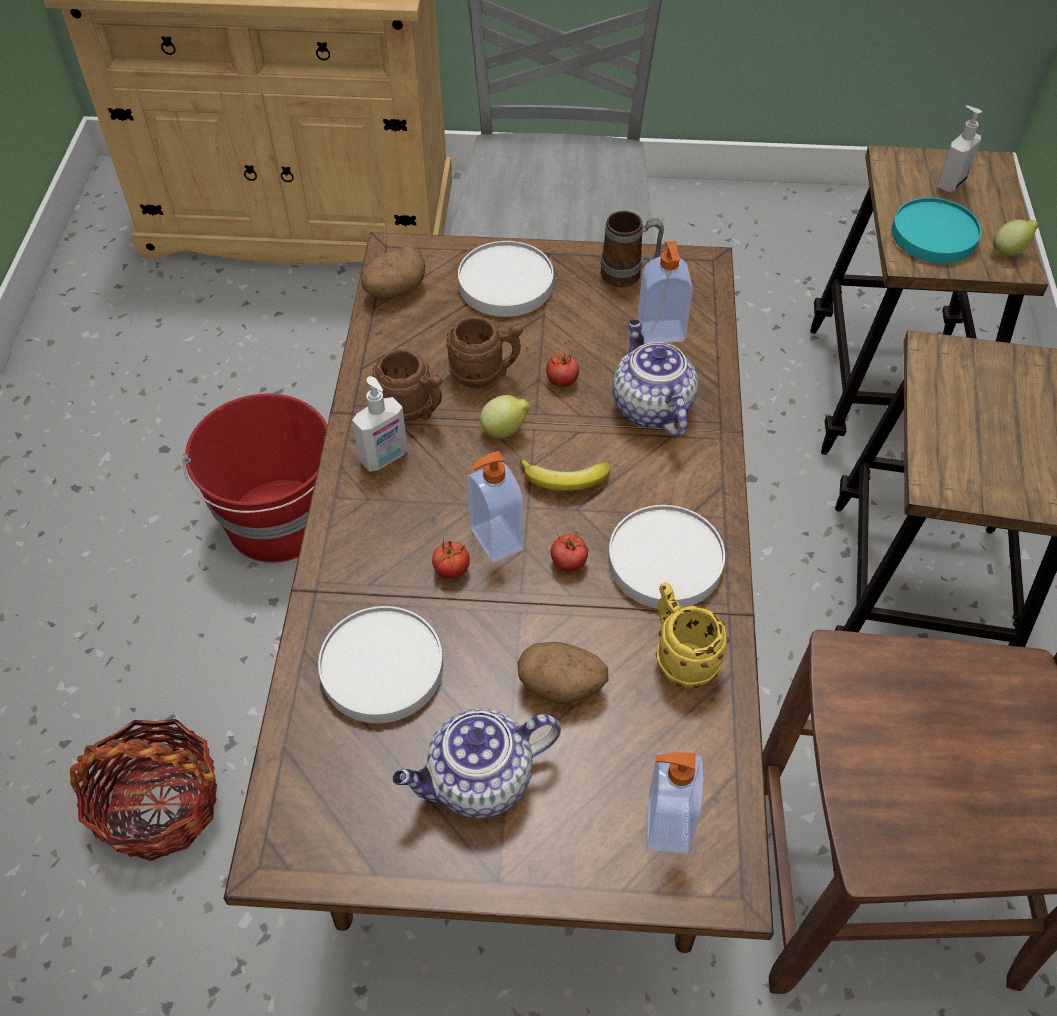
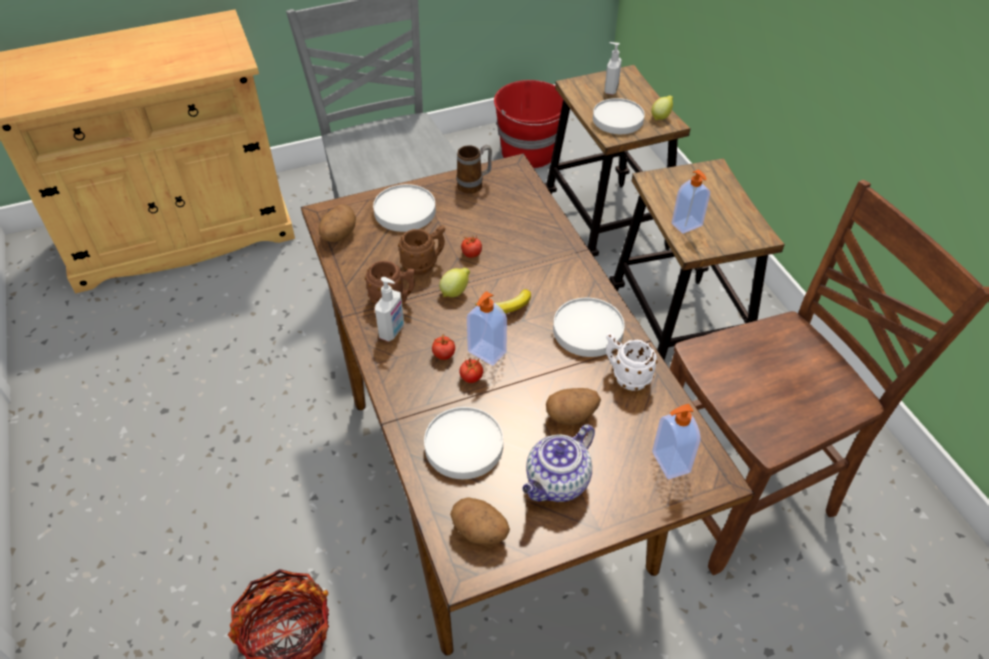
camera: 25 degrees left, 5 degrees down
red bucket [182,394,327,563] -> red bucket moved to [494,80,563,168]
tomato [551,532,589,572] -> tomato moved to [432,334,455,360]
teapot [613,319,698,438] -> none
soap dispenser [637,241,693,344] -> soap dispenser moved to [672,170,710,234]
yellow mug [656,582,729,688] -> white mug [606,333,658,391]
turquoise plate [892,198,981,263] -> white plate [593,98,645,134]
none -> potato [450,497,510,544]

